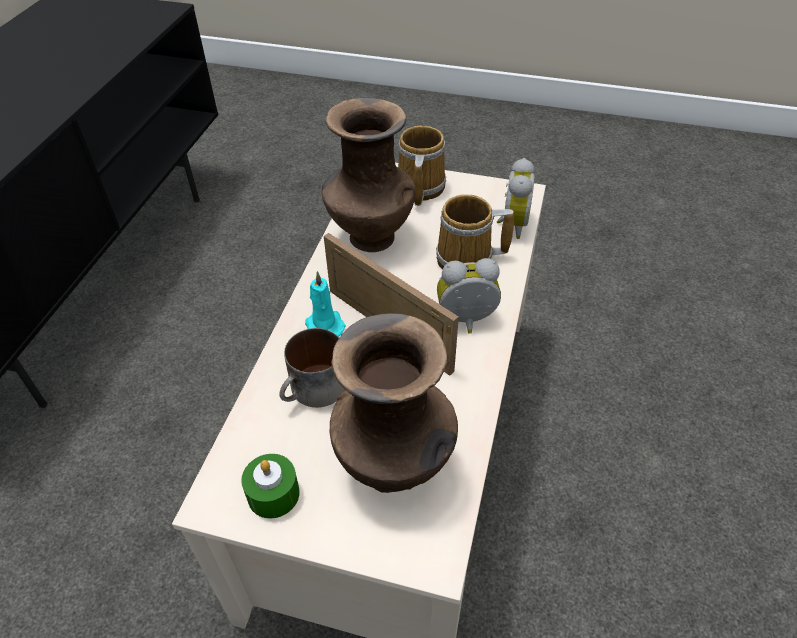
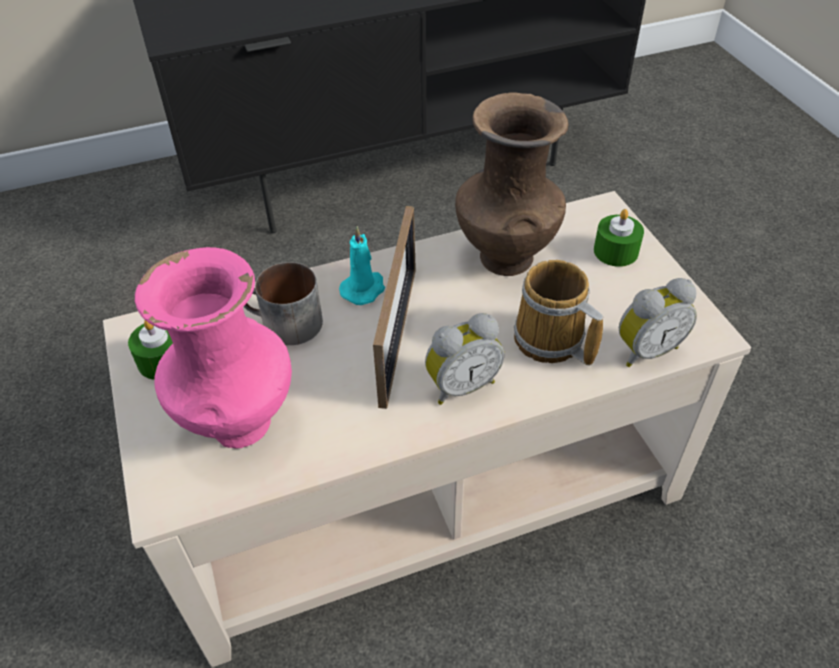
camera: 55 degrees right, 0 degrees up
brown vase [330,313,458,493] -> pink vase [135,247,292,449]
mug [398,126,446,206] -> green candle [594,209,644,267]
alarm clock [437,258,501,333] -> alarm clock turned 105 degrees clockwise [425,313,504,405]

